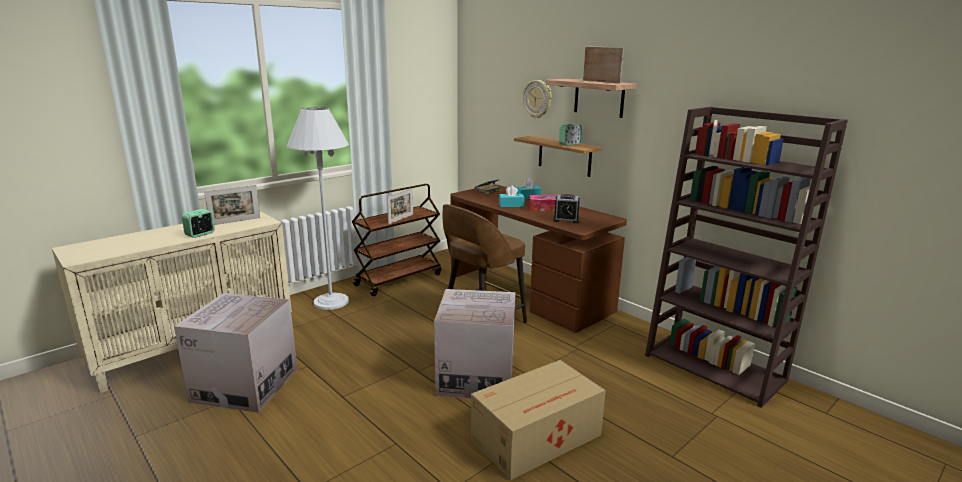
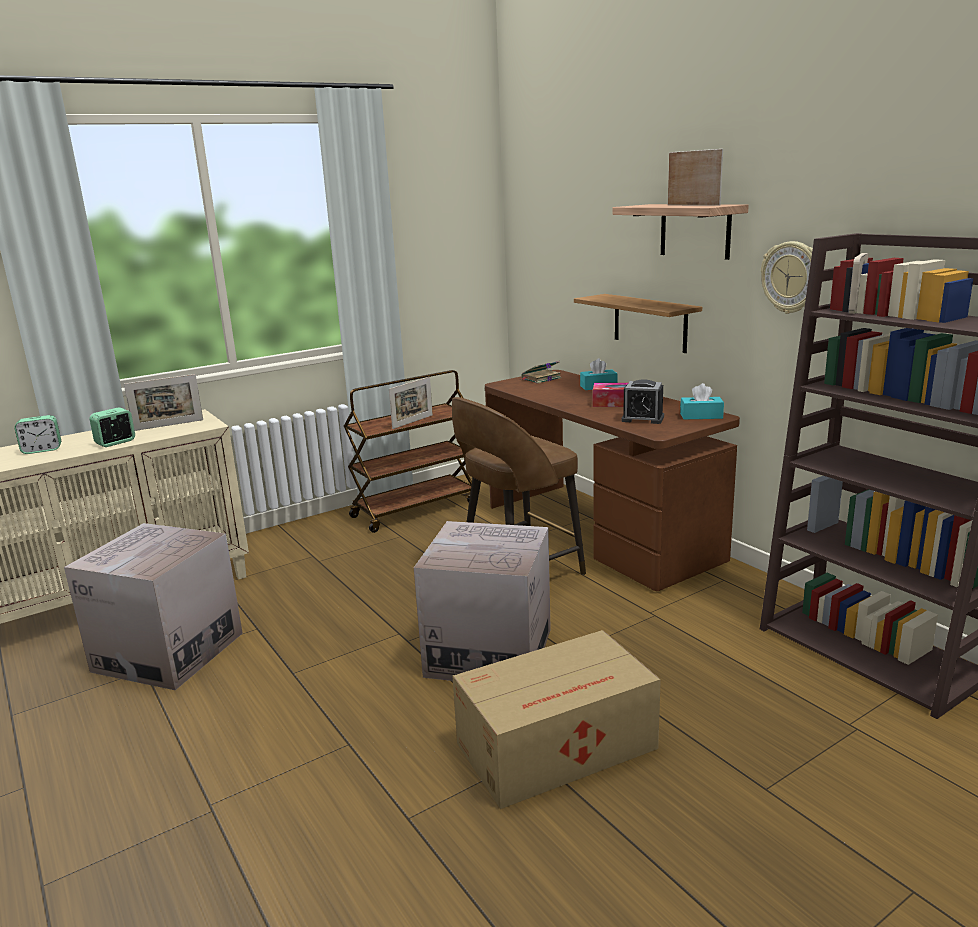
camera: 10 degrees right, 0 degrees up
white floor lamp [287,107,349,310] -> none
turquoise tissue box [499,186,524,207] -> turquoise tissue box moved to [680,383,724,420]
wall clock [523,80,552,118] -> wall clock moved to [761,241,813,314]
alarm clock [559,124,582,146] -> alarm clock moved to [14,415,61,454]

